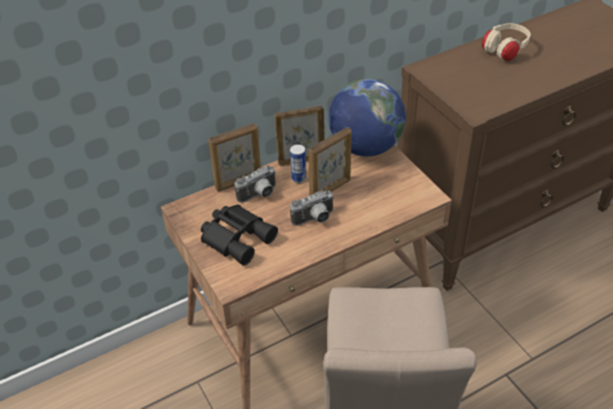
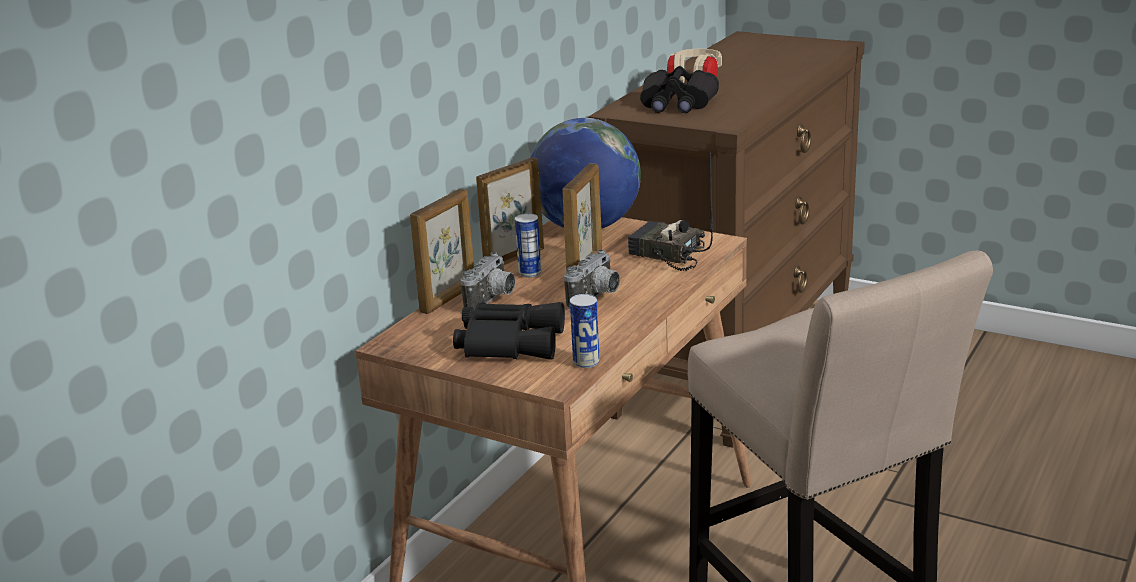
camera: 30 degrees left, 20 degrees down
none -> can [570,294,600,368]
none -> radio [628,152,713,271]
none -> black binoculars [640,66,719,113]

